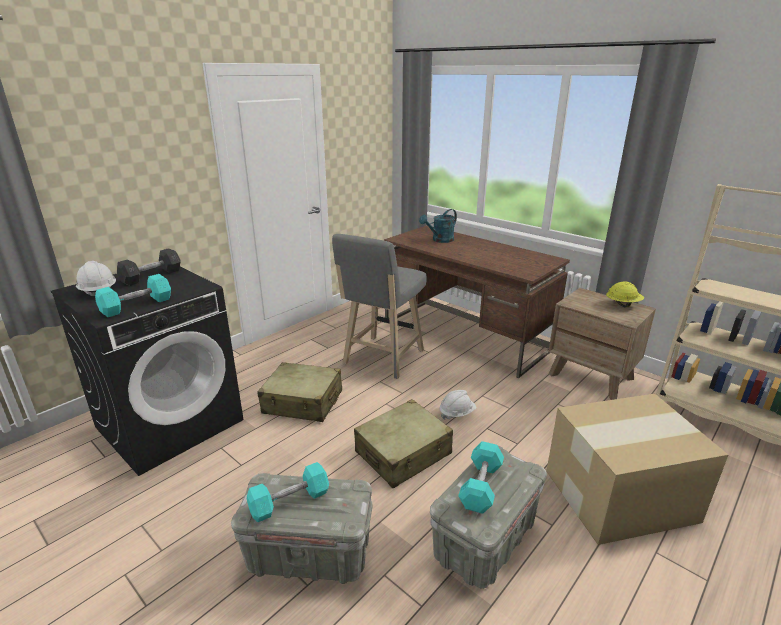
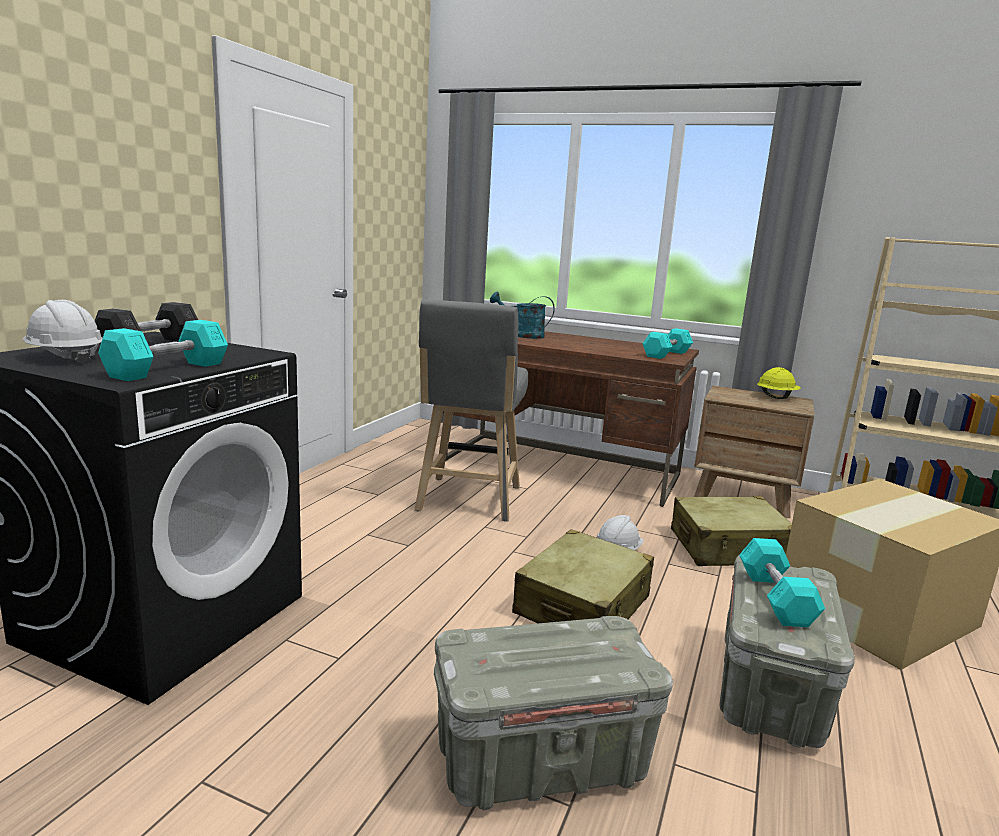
camera: 20 degrees left, 10 degrees down
turquoise dumbbell [247,462,329,522] -> turquoise dumbbell moved to [642,328,693,359]
beige suitcase [257,362,342,422] -> beige suitcase moved to [671,496,792,566]
turquoise watering can [419,209,457,243] -> turquoise watering can turned 75 degrees clockwise [490,292,555,339]

